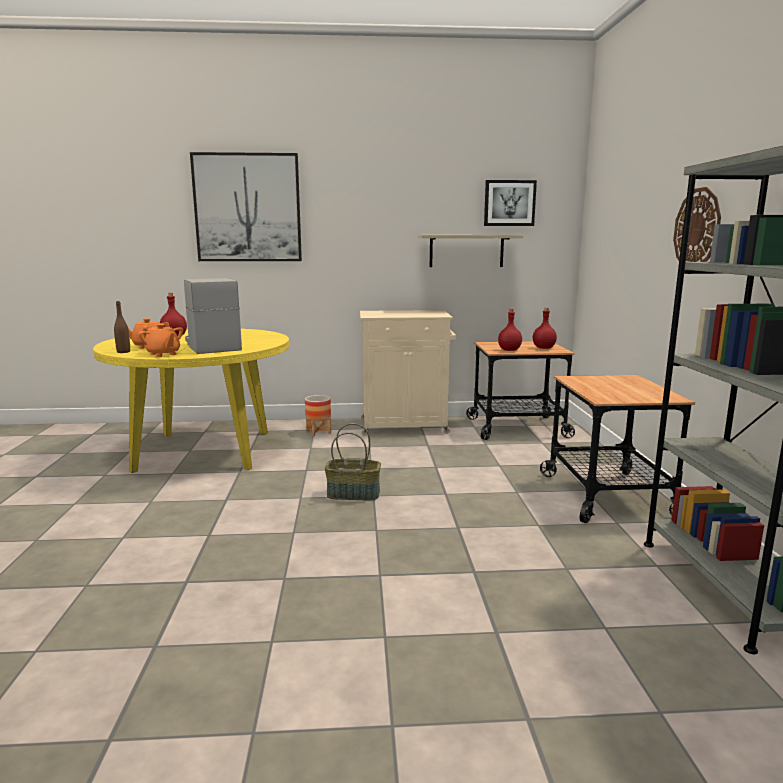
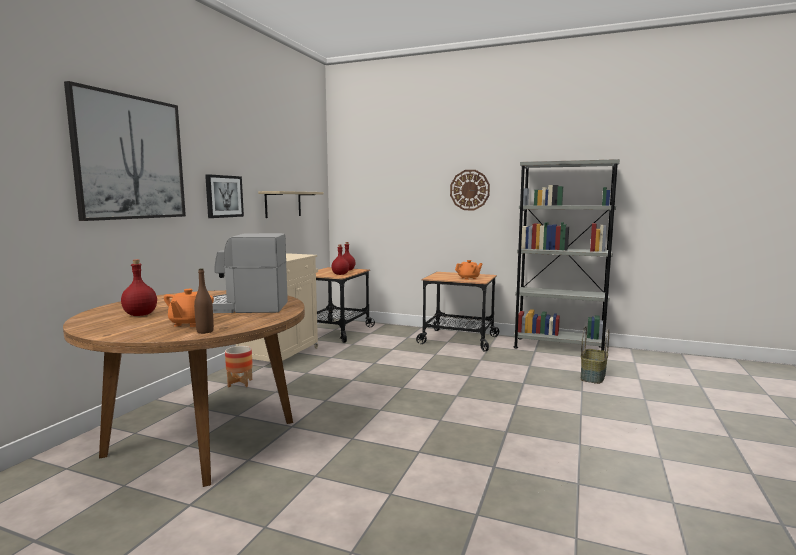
camera: 65 degrees left, 5 degrees down
yellow dining table [93,329,289,473] -> brown dining table [63,290,305,487]
orange teapot [138,324,183,357] -> orange teapot moved to [455,260,483,280]
basket [325,423,381,500] -> basket moved to [581,326,609,384]
picture [484,180,537,226] -> picture moved to [205,174,244,218]

